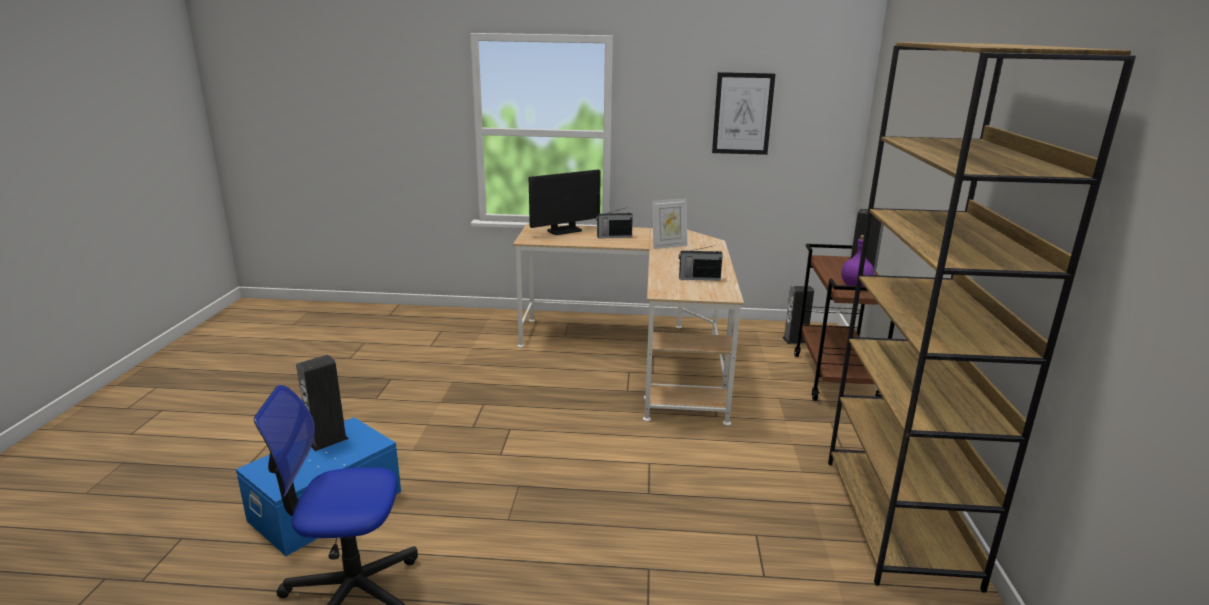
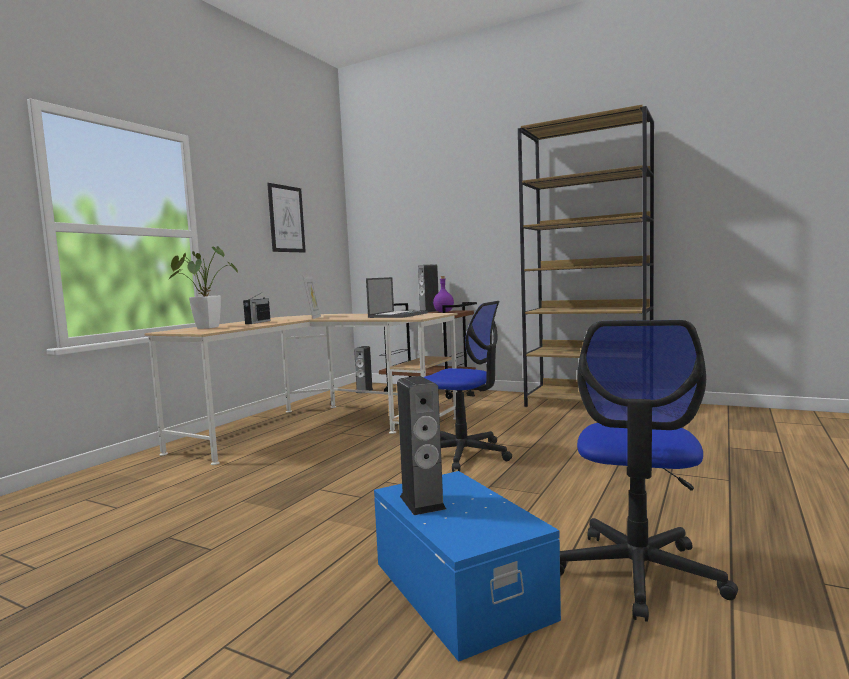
camera: 65 degrees left, 15 degrees down
monitor [529,169,601,235] -> potted plant [168,246,238,329]
radio [679,245,723,281] -> laptop [366,277,428,318]
none -> office chair [424,301,512,472]

